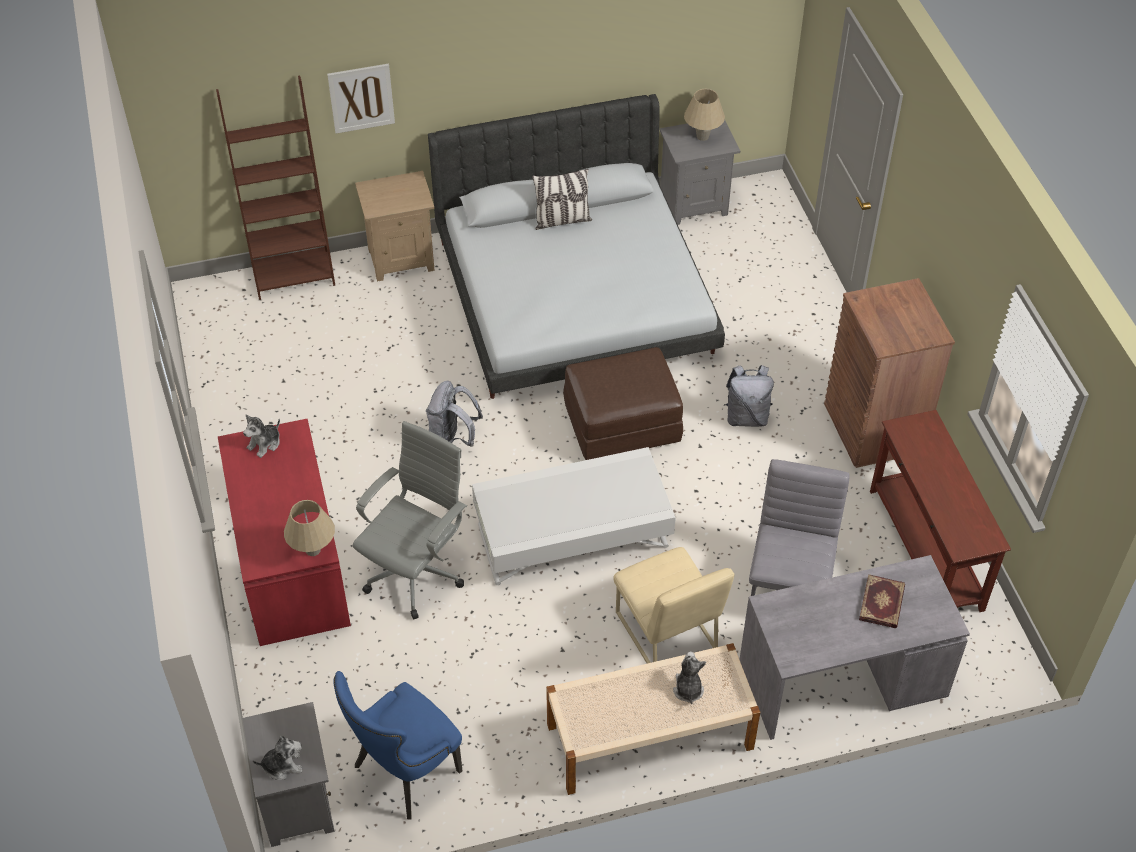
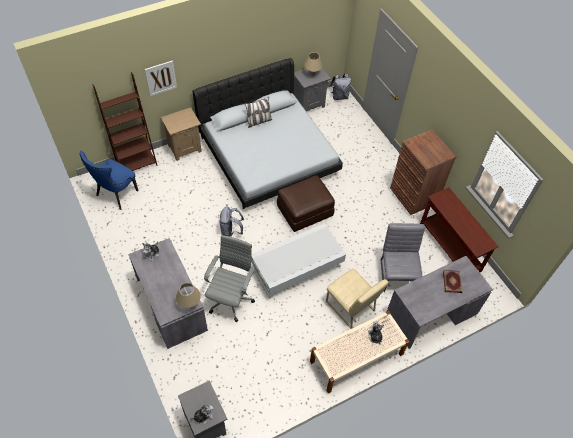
camera: 15 degrees left, 5 degrees up
red desk [218,419,351,646] -> grey desk [128,238,208,349]
blue chair [333,671,463,820] -> blue chair moved to [80,151,139,210]
grey backpack [724,365,774,427] -> grey backpack moved to [330,74,351,100]

